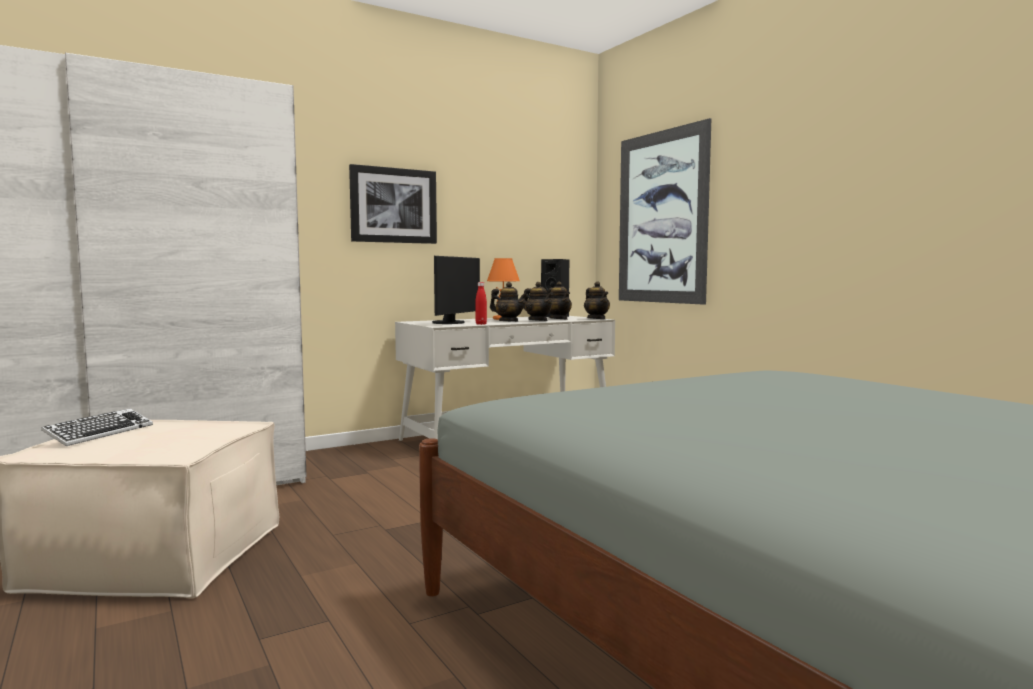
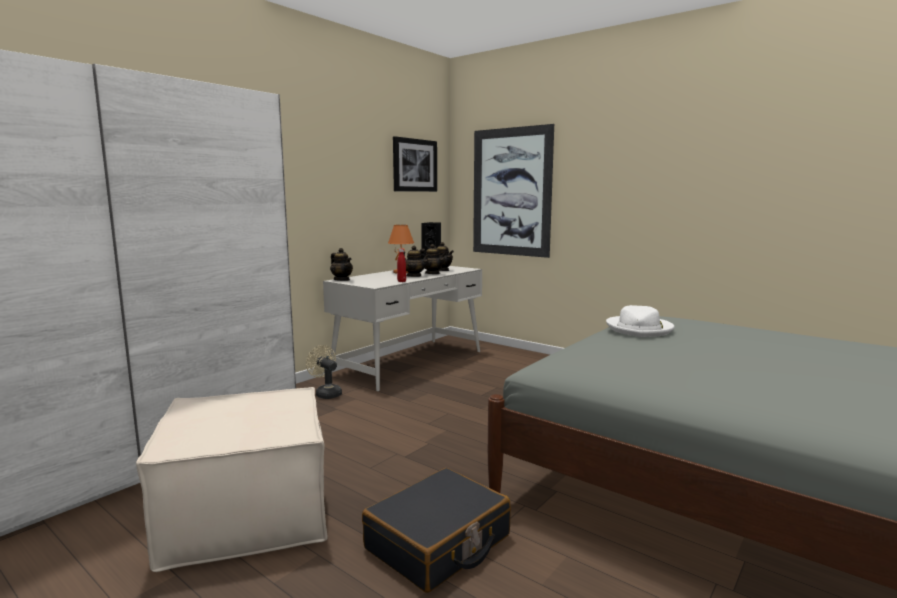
camera: 20 degrees left, 5 degrees up
keyboard [41,409,153,446] -> none
picture [349,164,437,244] -> picture moved to [393,136,437,192]
monitor [432,256,480,324] -> none
teapot [584,281,610,319] -> teapot moved to [330,248,353,281]
none -> beige fan [306,345,342,399]
none -> black suitcase [362,468,511,593]
none -> white hat [606,305,674,337]

